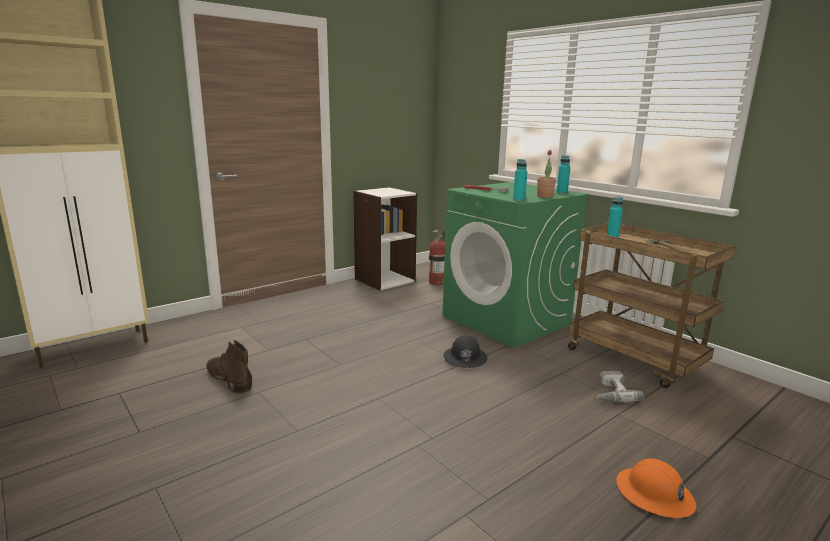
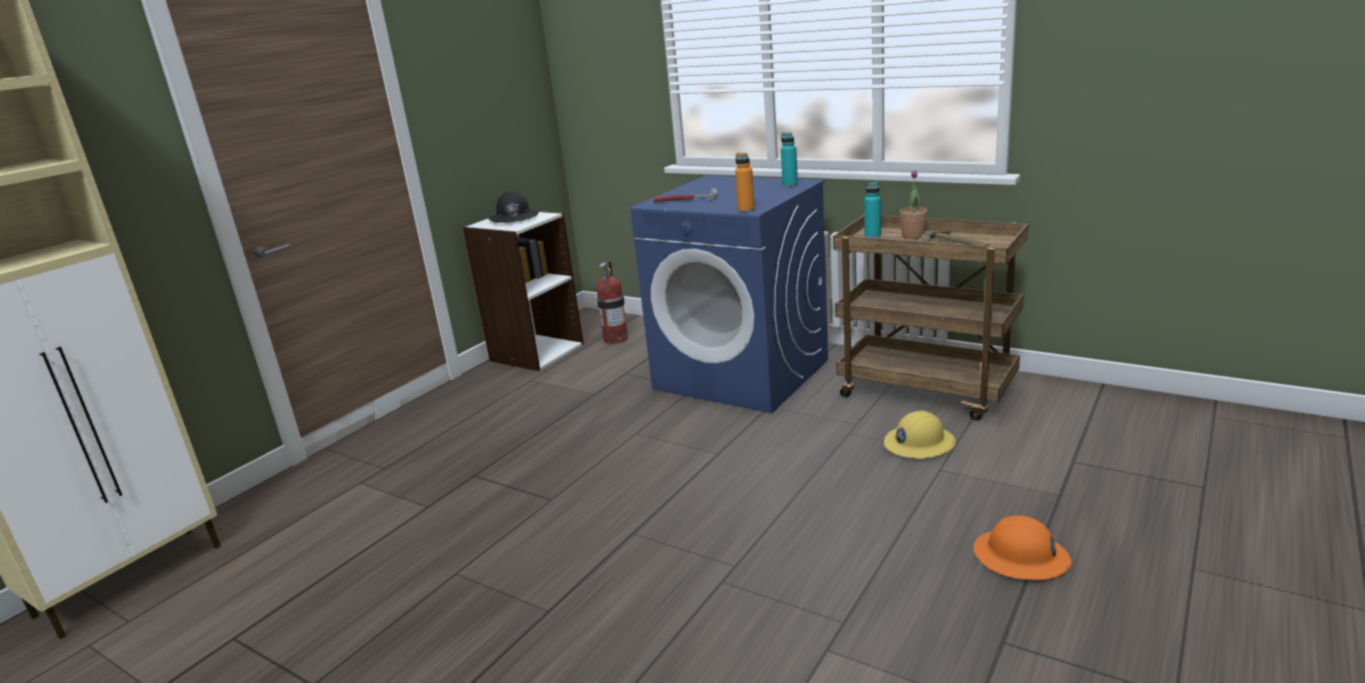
camera: 15 degrees left, 5 degrees up
brown boot [206,340,252,394] -> none
green washing machine [442,182,589,348] -> blue washing machine [630,176,828,413]
black hard hat [443,335,488,368] -> black hard hat moved to [489,191,539,223]
turquoise bottle [513,159,527,201] -> orange bottle [735,153,755,213]
potted plant [537,150,556,198] -> potted plant moved to [900,170,927,239]
power drill [597,371,644,402] -> yellow hard hat [884,411,956,459]

